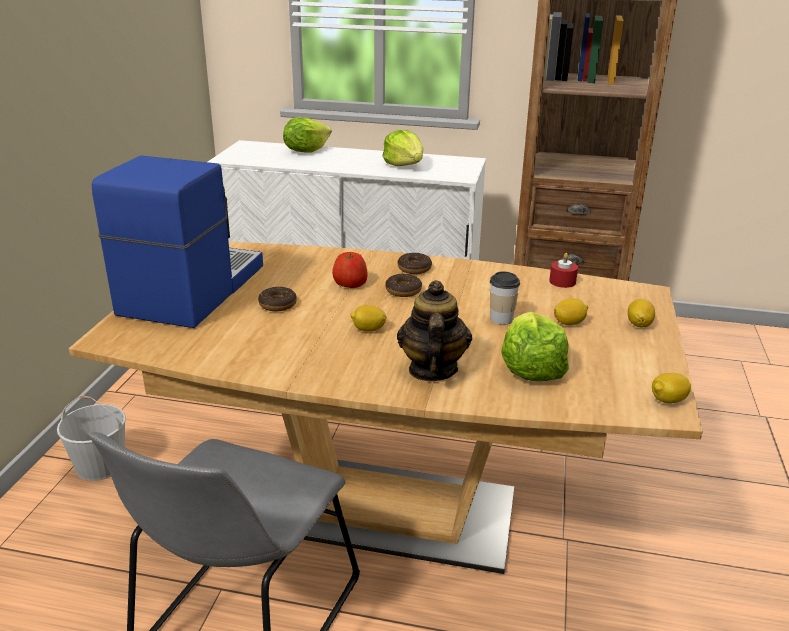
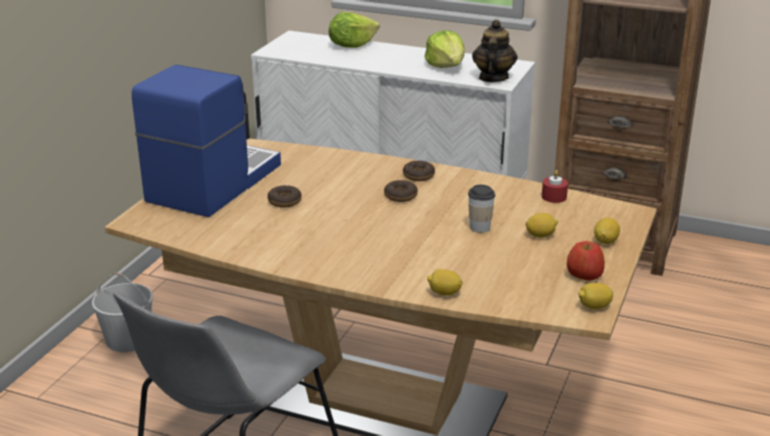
camera: 10 degrees right, 0 degrees up
apple [332,252,368,288] -> apple moved to [567,241,605,281]
lemon [350,305,387,332] -> lemon moved to [427,269,463,296]
teapot [397,280,472,381] -> teapot moved to [472,20,518,82]
lettuce [501,312,569,381] -> none

